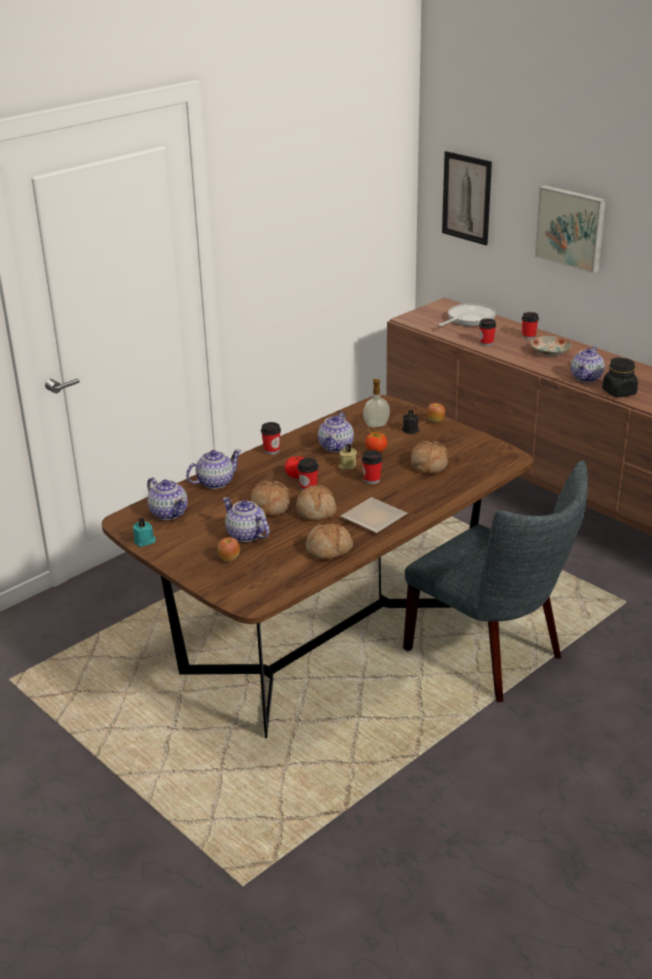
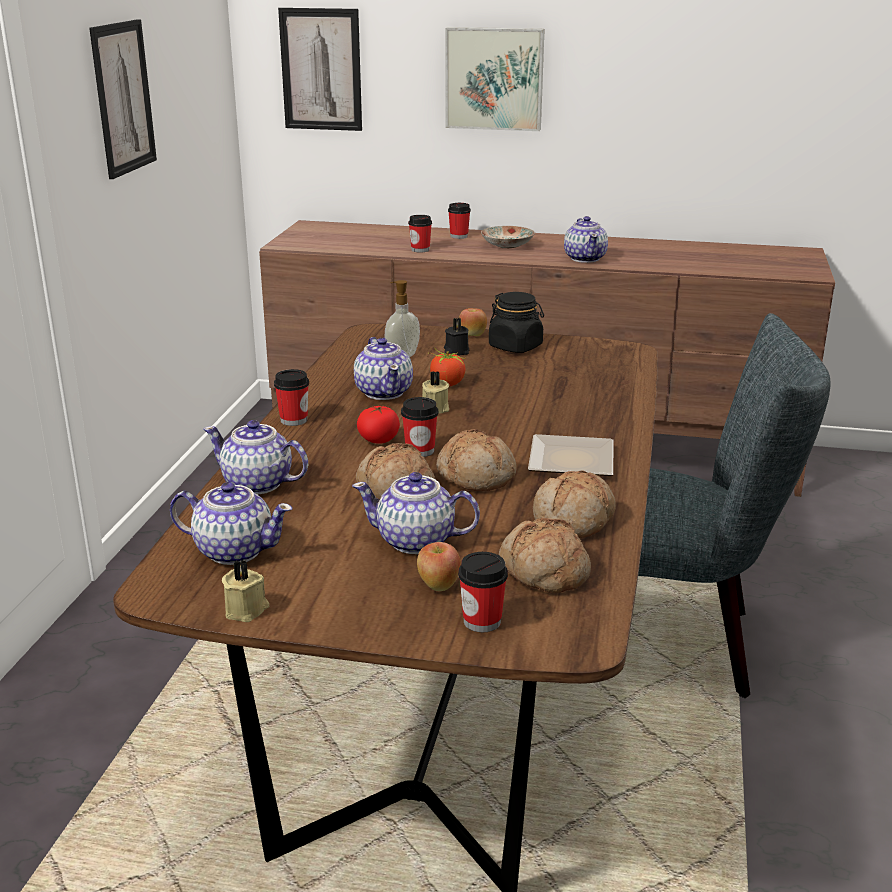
camera: 35 degrees left, 5 degrees down
turquoise candle [133,518,156,547] -> beige candle [222,560,269,622]
teapot [186,449,241,489] -> teapot turned 90 degrees counterclockwise [203,420,308,495]
cup [362,450,383,484] -> cup moved to [458,552,508,632]
bread [411,441,448,474] -> bread moved to [499,517,591,593]
frying pan [438,303,496,326] -> none
black jar [602,357,638,397] -> black jar moved to [489,292,544,353]
none -> picture [89,19,157,179]

